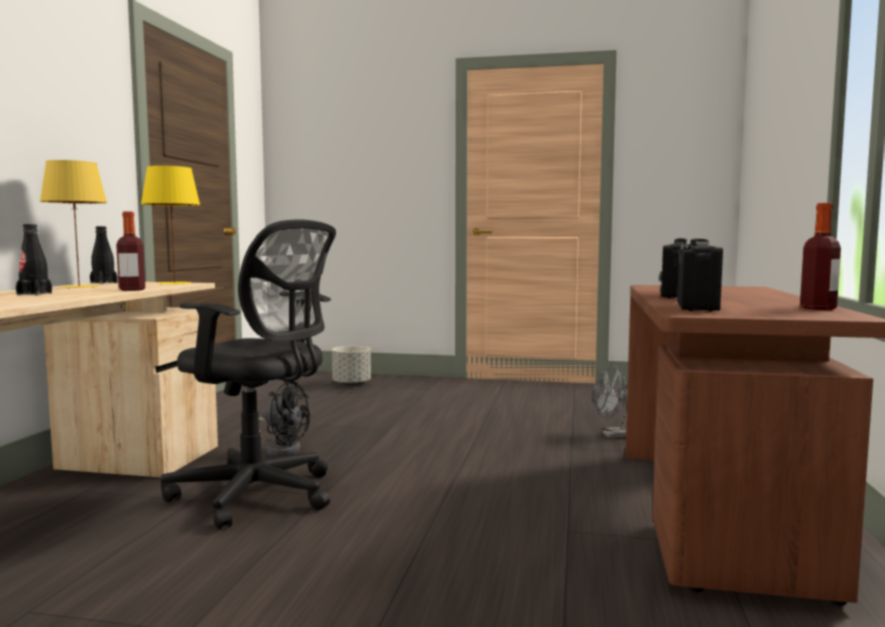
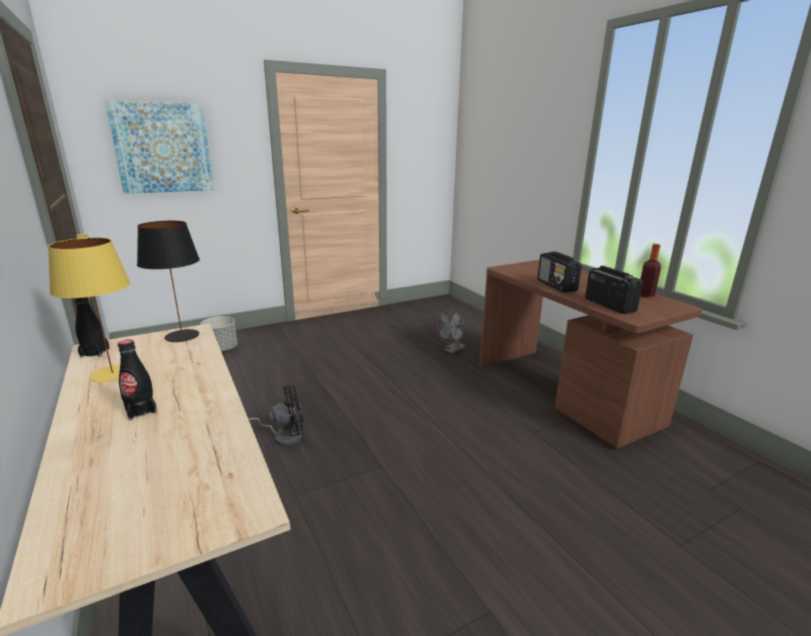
camera: 40 degrees left, 15 degrees up
bottle [116,211,145,291] -> none
yellow table lamp [141,166,200,285] -> black table lamp [137,221,200,342]
black office chair [160,220,336,530] -> none
none -> picture [105,100,214,194]

